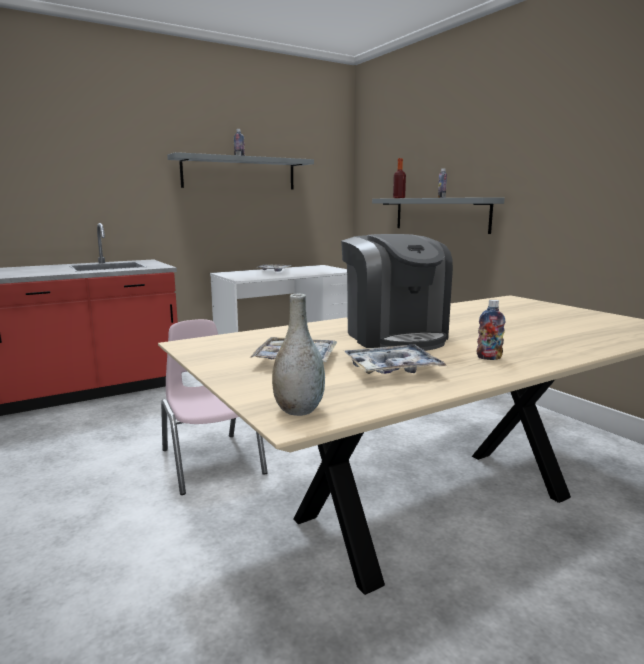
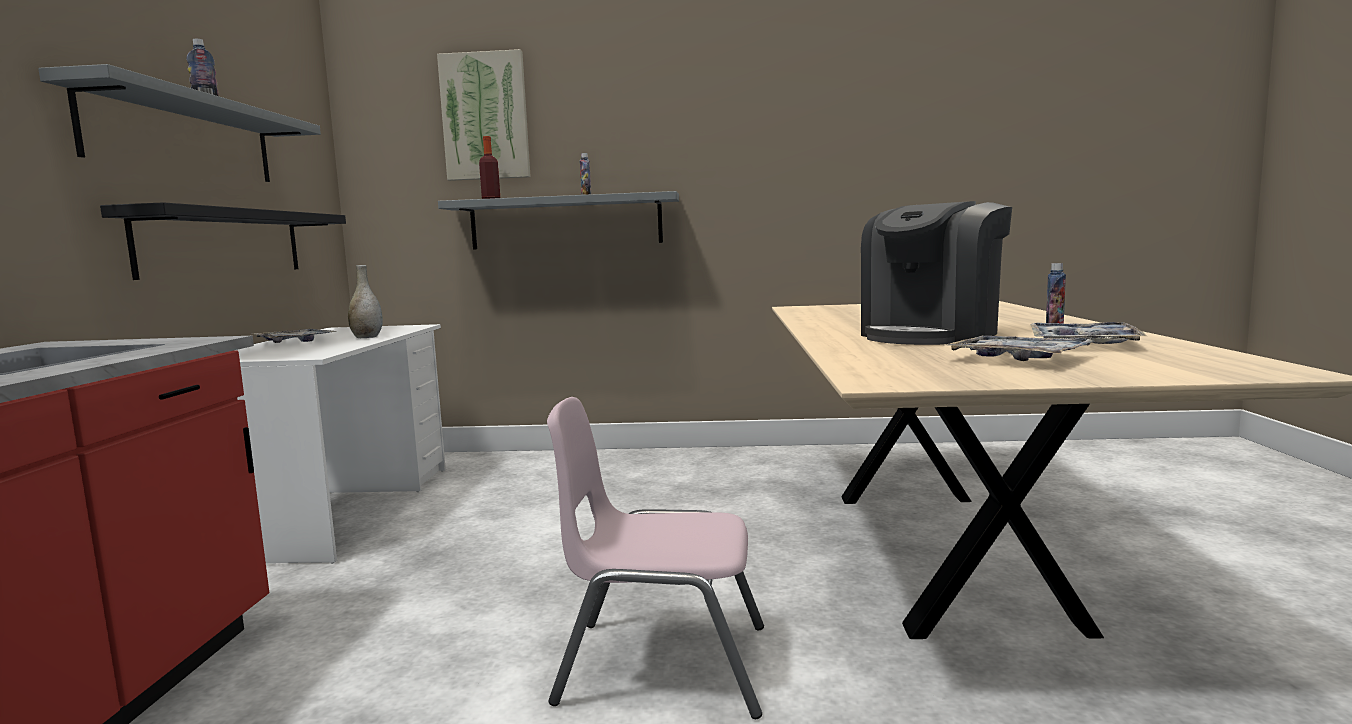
camera: 55 degrees left, 5 degrees down
grey vase [272,294,325,416] -> grey vase moved to [348,265,383,338]
coffee machine [341,234,453,351] -> coffee machine turned 120 degrees clockwise [861,201,1012,345]
none -> black shelf [100,202,346,280]
none -> picture [437,49,531,181]

